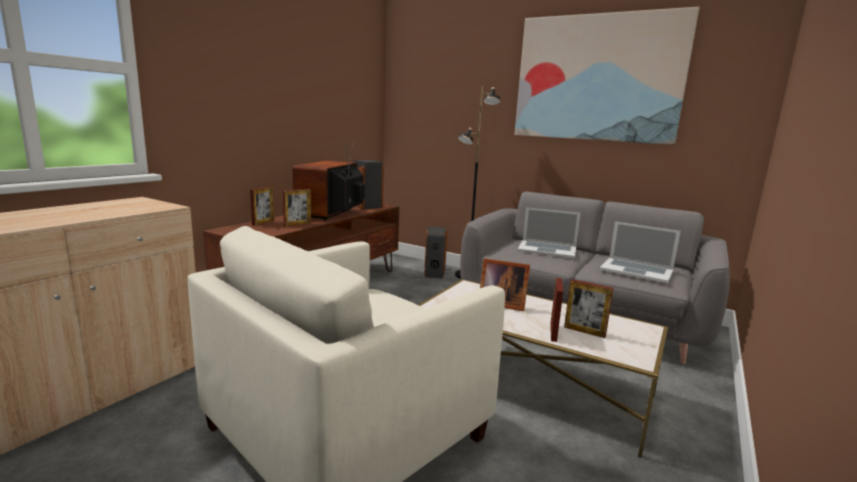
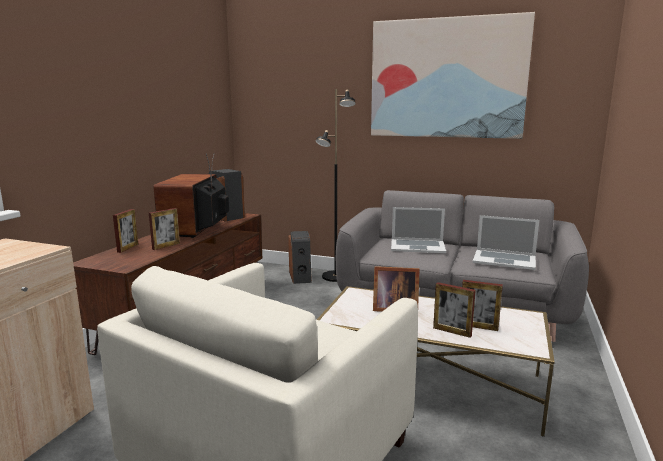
camera: 10 degrees left, 0 degrees up
picture frame [550,278,563,342] -> picture frame turned 120 degrees clockwise [433,282,476,338]

